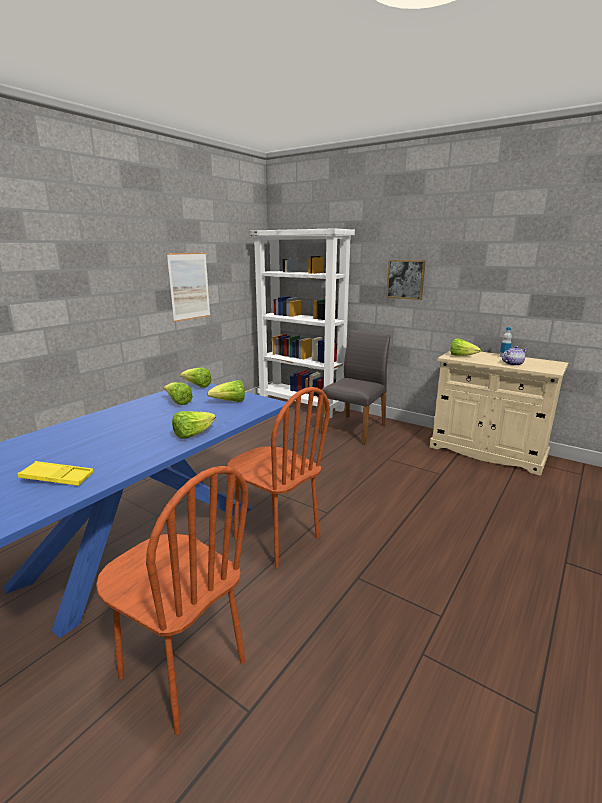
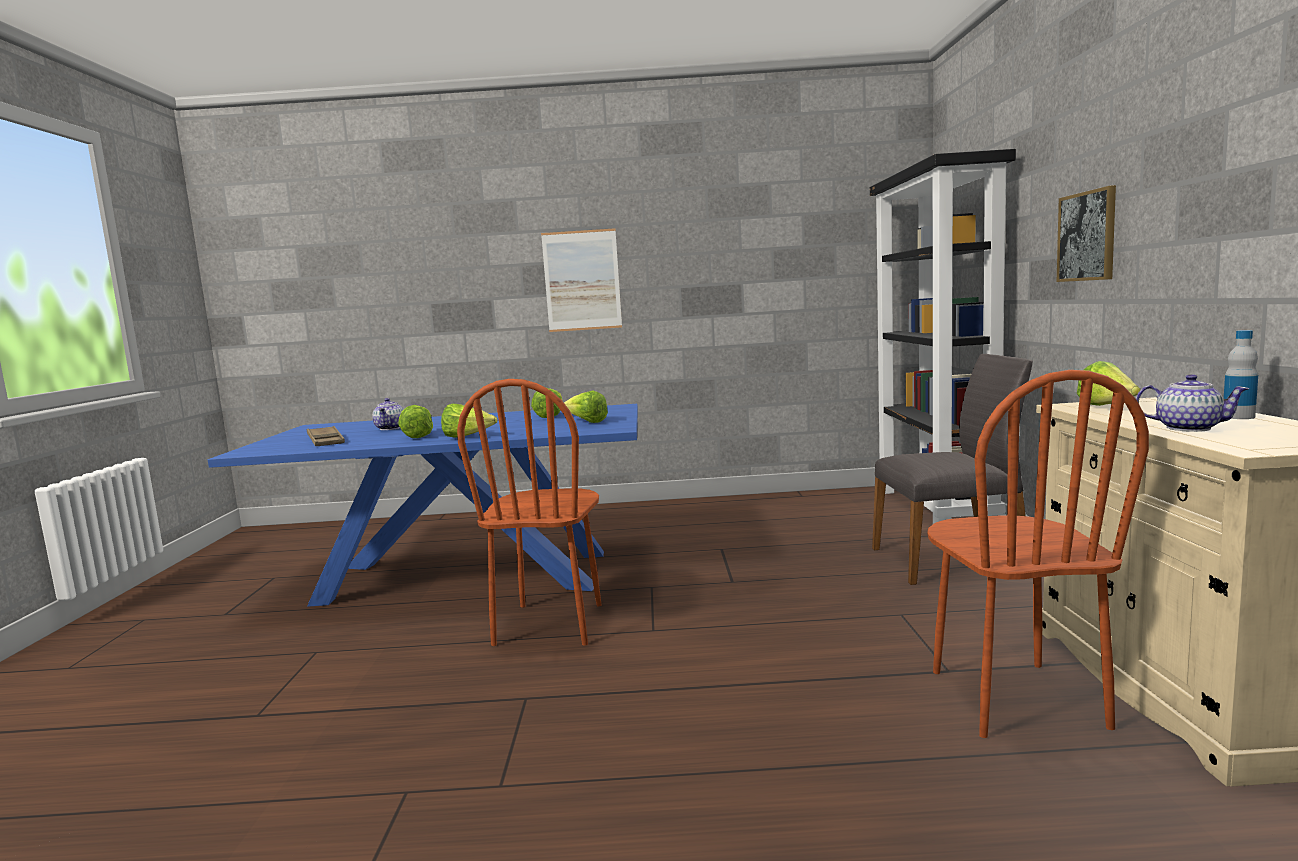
camera: 55 degrees right, 10 degrees down
yellow tray [17,461,94,486] -> brown tray [307,426,345,446]
brown chair [96,466,248,735] -> brown chair moved to [927,370,1149,738]
picture [167,253,210,322] -> picture moved to [541,228,622,332]
lettuce [180,368,211,388] -> lettuce moved to [398,405,433,438]
white bookcase [250,228,355,419] -> black bookcase [870,149,1016,524]
none -> teapot [372,398,404,430]

